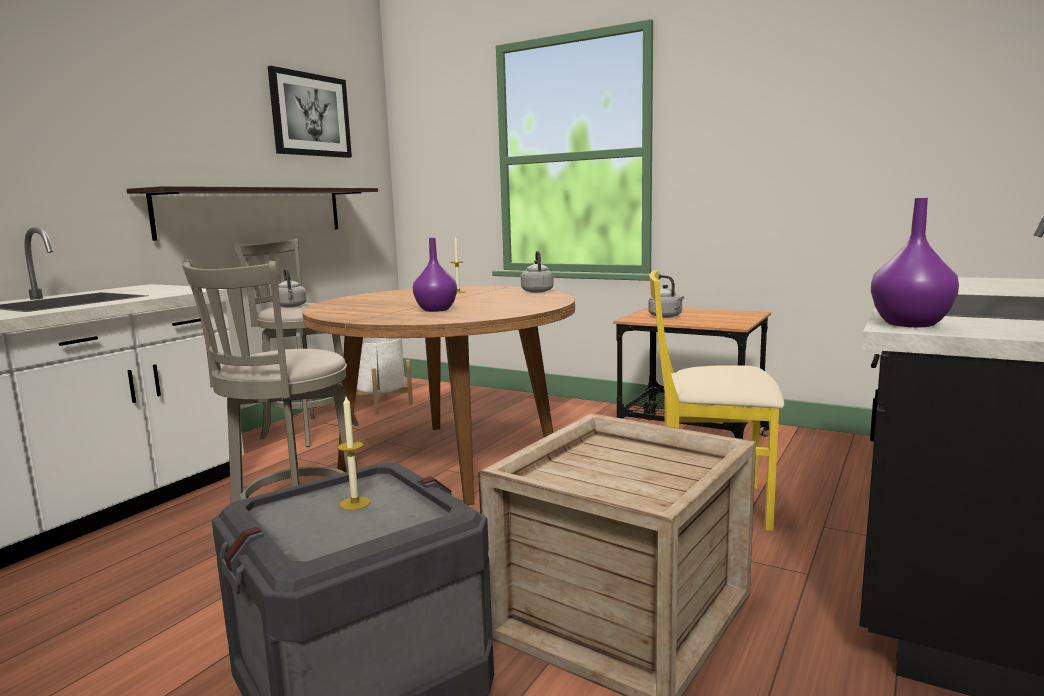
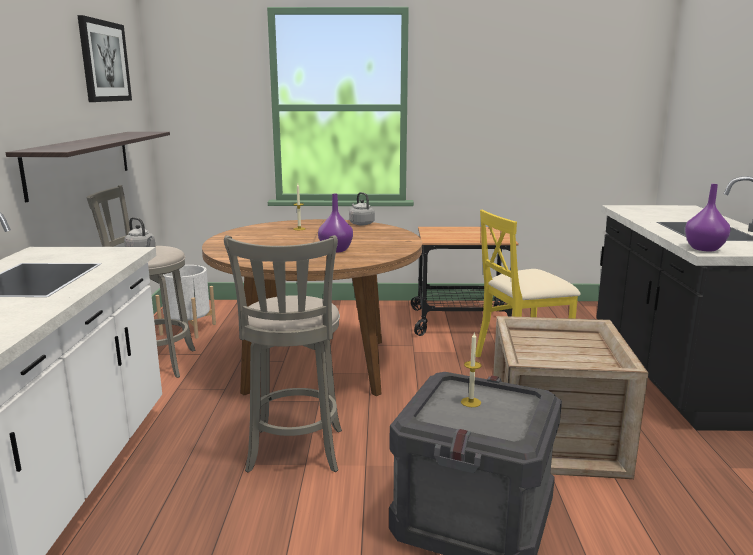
camera: 30 degrees left, 5 degrees up
grey kettle [649,275,684,318] -> none

